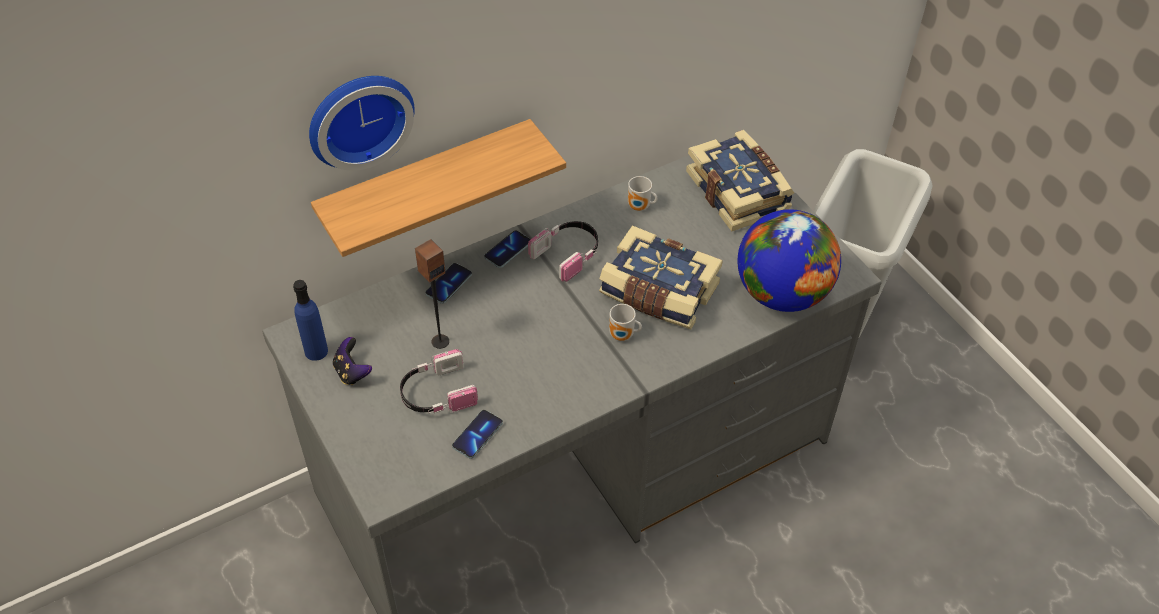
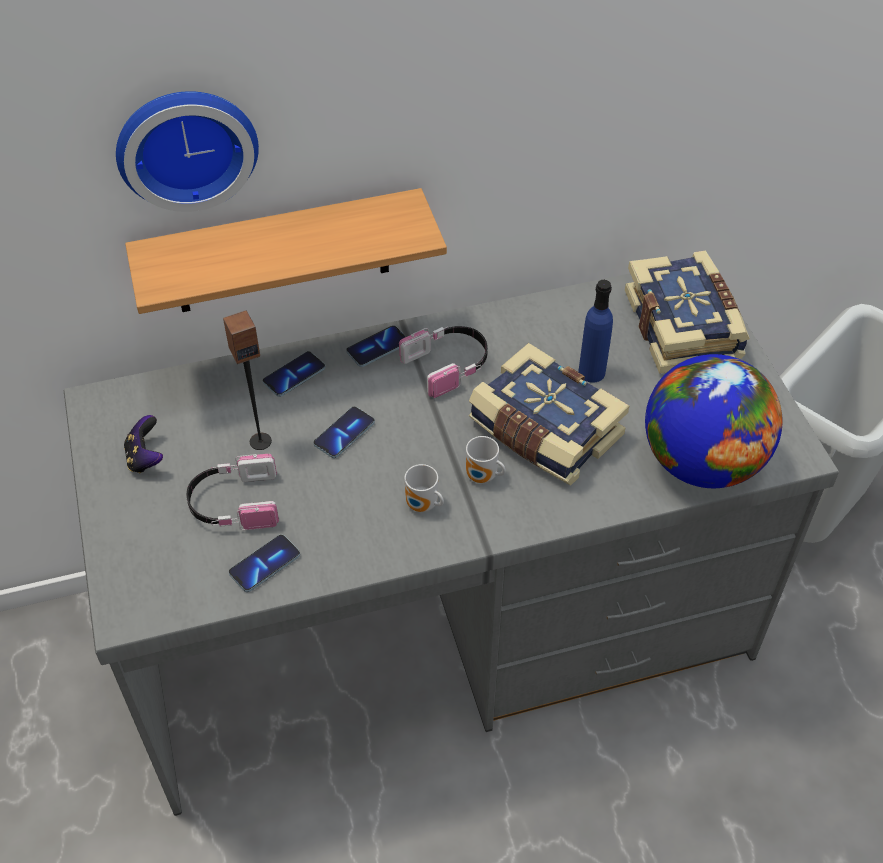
camera: 15 degrees right, 0 degrees up
blue bottle [293,280,328,361] -> blue bottle moved to [578,280,613,383]
mug [628,176,658,211] -> mug moved to [404,464,444,512]
none -> phone [313,407,375,458]

